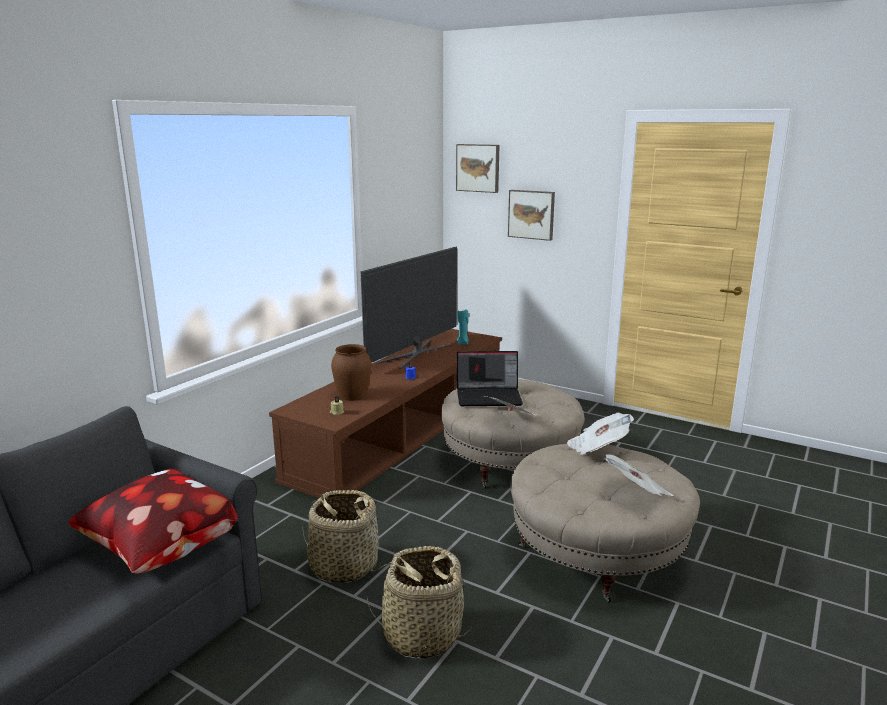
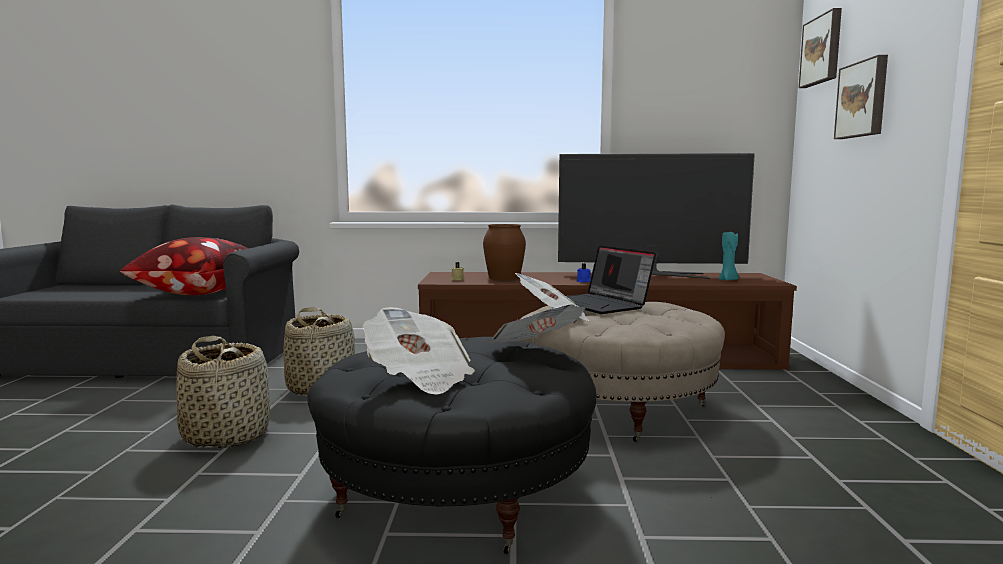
camera: 60 degrees right, 10 degrees down
beige ottoman [511,444,700,602] -> black ottoman [307,337,597,554]

